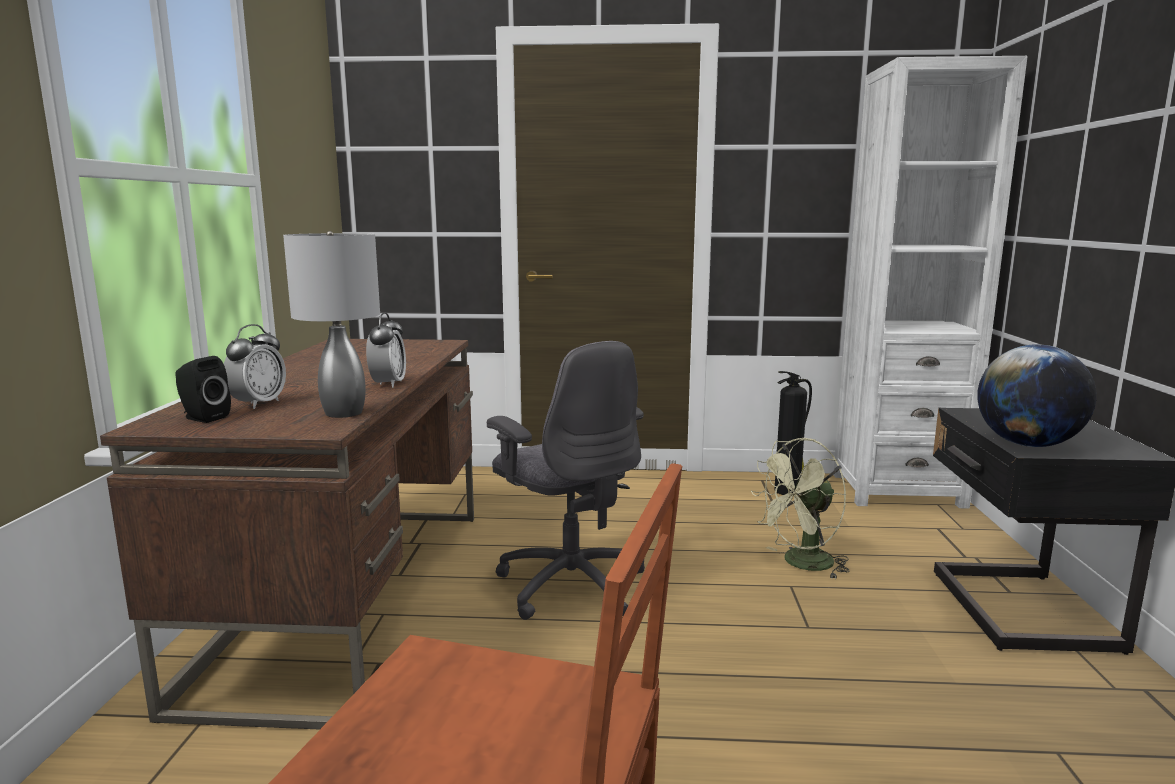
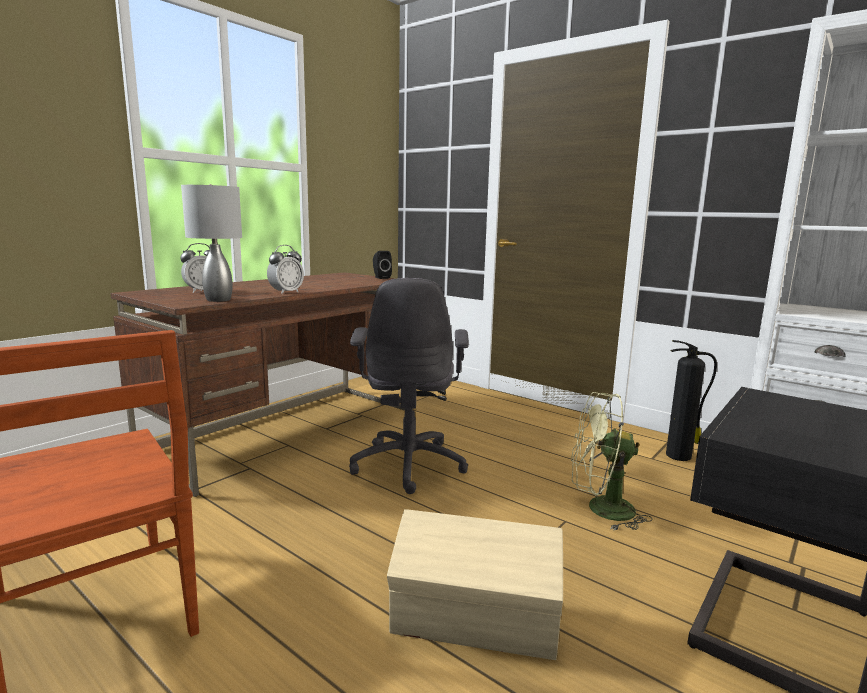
camera: 35 degrees right, 0 degrees up
black speaker [176,356,231,423] -> black speaker moved to [373,251,392,279]
globe [977,344,1096,447] -> none
none -> beige storage box [387,509,563,660]

